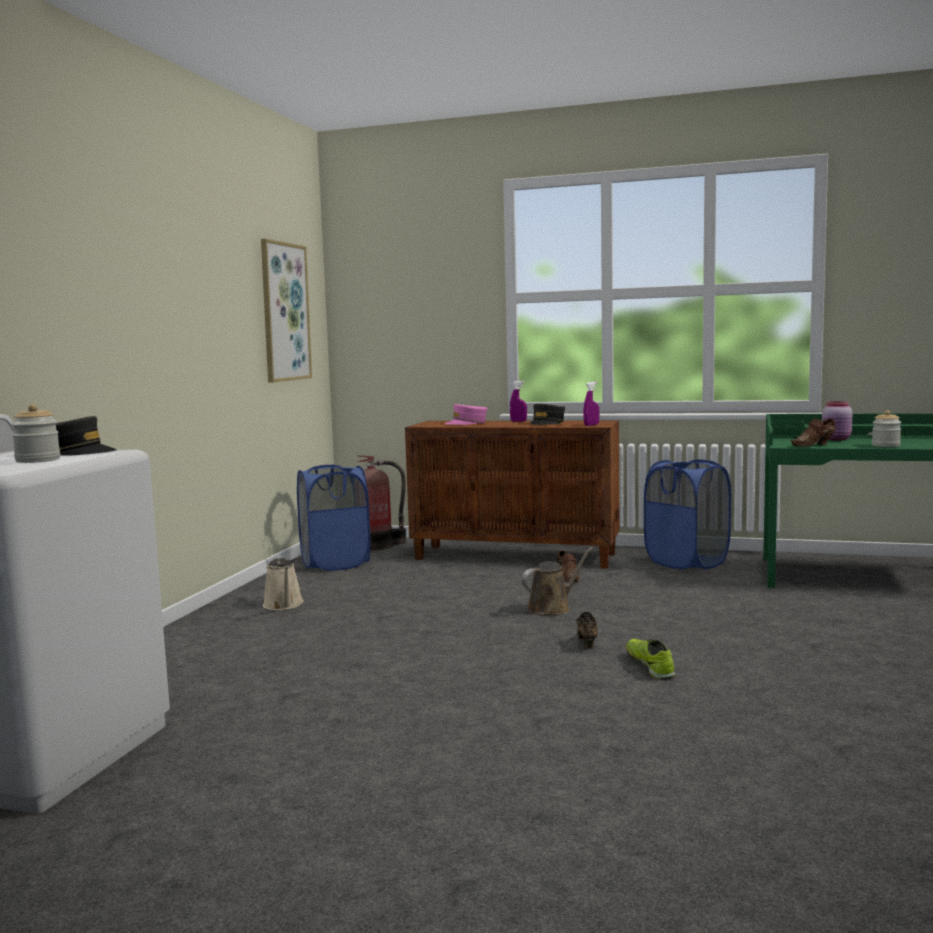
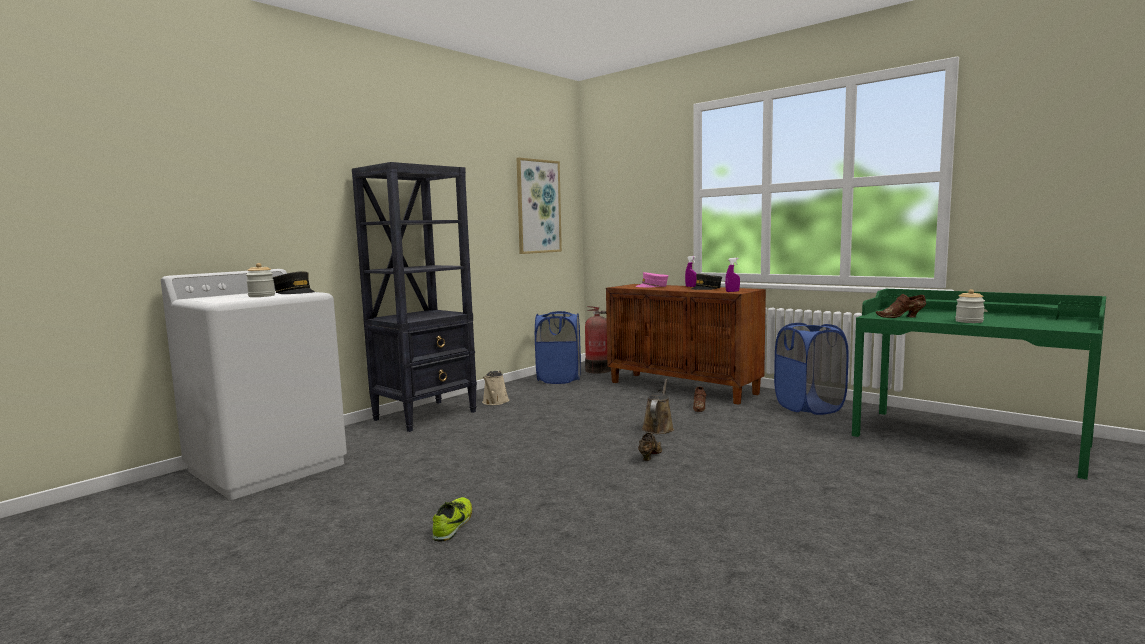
camera: 25 degrees right, 0 degrees up
brown watering can [522,547,593,615] -> brown watering can turned 60 degrees counterclockwise [642,379,674,434]
shoe [626,639,675,680] -> shoe moved to [432,497,472,541]
pink jar [822,401,852,441] -> none
none -> black bookcase [352,162,477,432]

